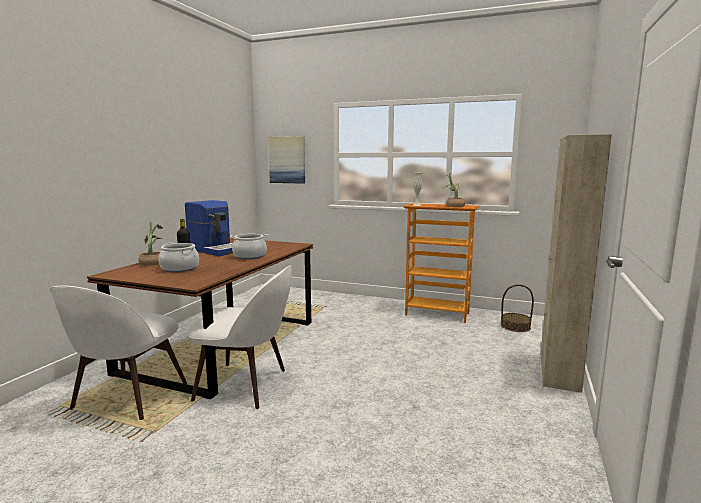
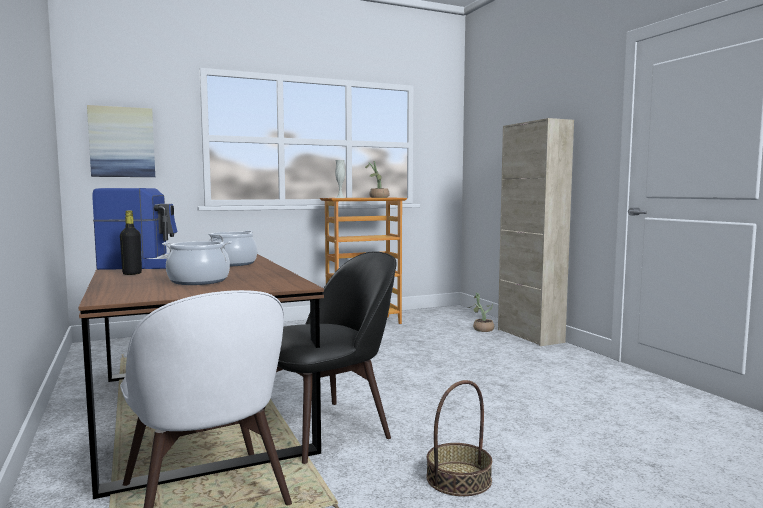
camera: 45 degrees left, 5 degrees down
potted plant [138,222,163,266] -> potted plant moved to [468,293,494,332]
white chair [187,265,292,409] -> black chair [263,251,396,464]
basket [501,284,534,332] -> basket moved to [426,380,492,496]

